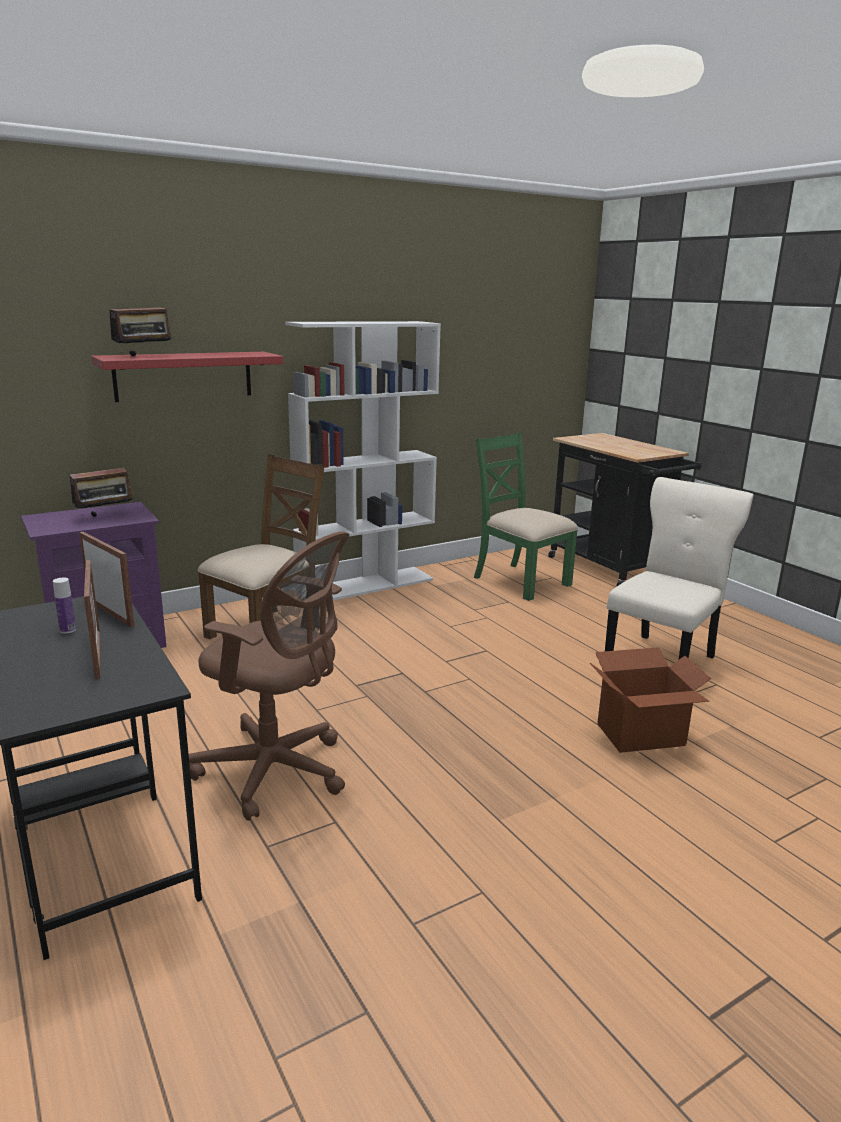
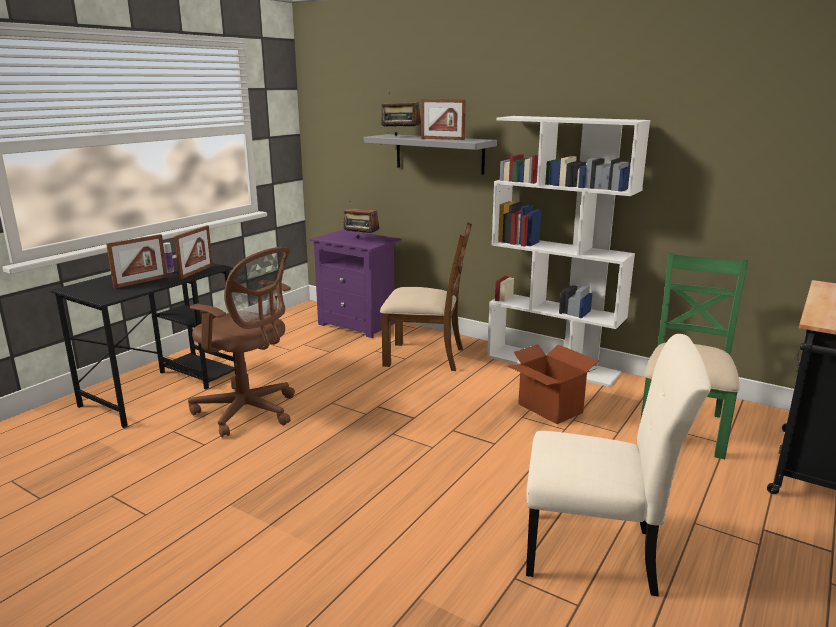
camera: 65 degrees right, 0 degrees up
red shelf [91,352,284,402] -> grey shelf [364,134,497,175]
brown office chair [189,531,349,821] -> brown office chair turned 60 degrees counterclockwise [188,247,295,438]
cardboard box [590,647,711,753] -> cardboard box moved to [508,344,599,424]
none -> picture frame [421,99,466,140]

